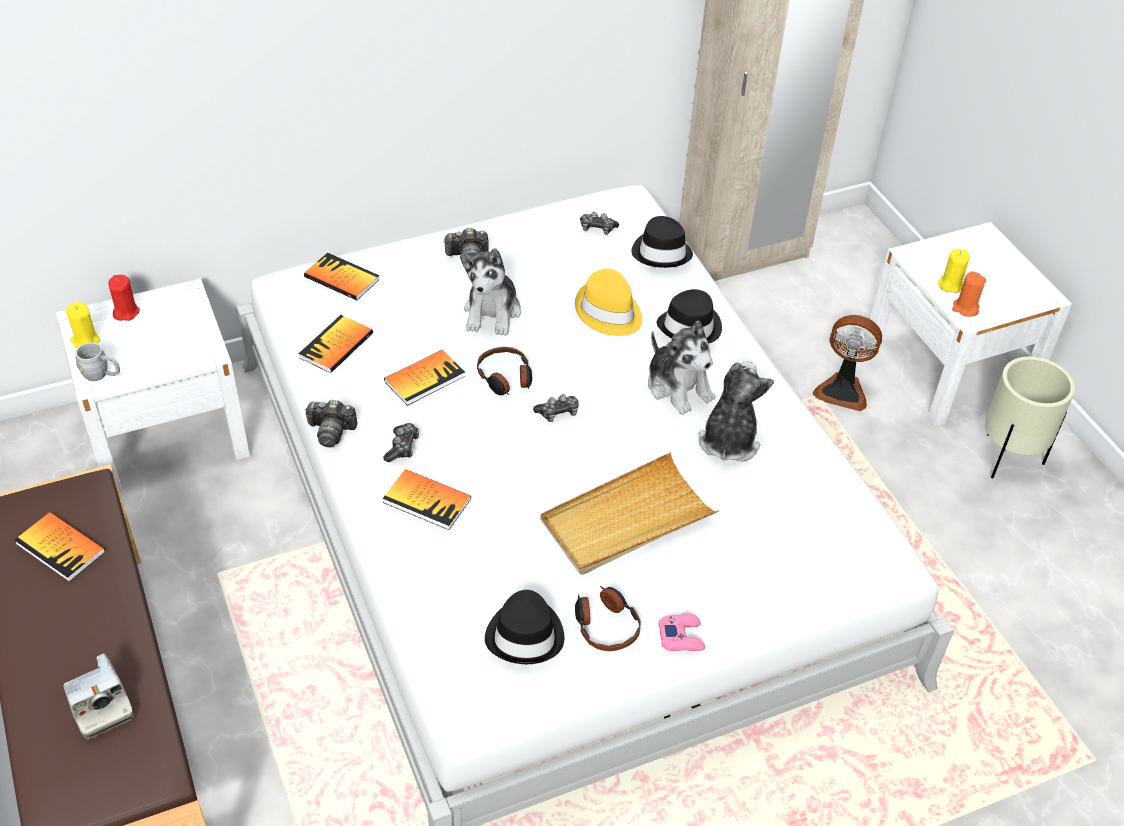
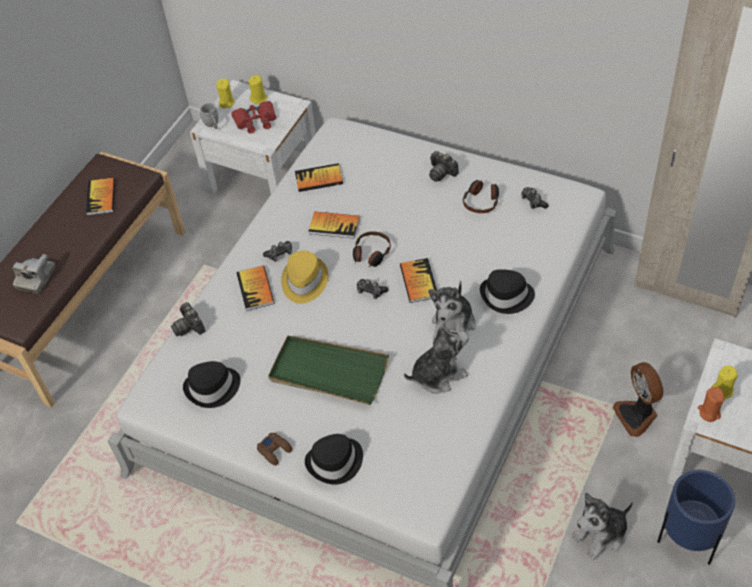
camera: 55 degrees right, 5 degrees up
red candle [108,275,140,321] -> yellow candle [248,75,267,104]
book [304,253,379,300] -> book moved to [400,258,437,303]
camera [304,400,357,447] -> camera moved to [171,302,205,336]
plush toy [460,248,521,336] -> plush toy moved to [572,492,633,560]
beige tray [540,452,719,575] -> green tray [268,335,389,405]
yellow hat [575,269,642,336] -> yellow hat moved to [281,251,328,304]
headphones [575,586,641,651] -> headphones moved to [463,180,499,213]
black hat [632,216,693,268] -> black hat moved to [305,434,363,484]
pink game controller [658,613,705,651] -> brown game controller [257,432,292,466]
beige planter [985,356,1075,479] -> blue planter [657,470,735,565]
none -> red binoculars [231,101,276,133]

